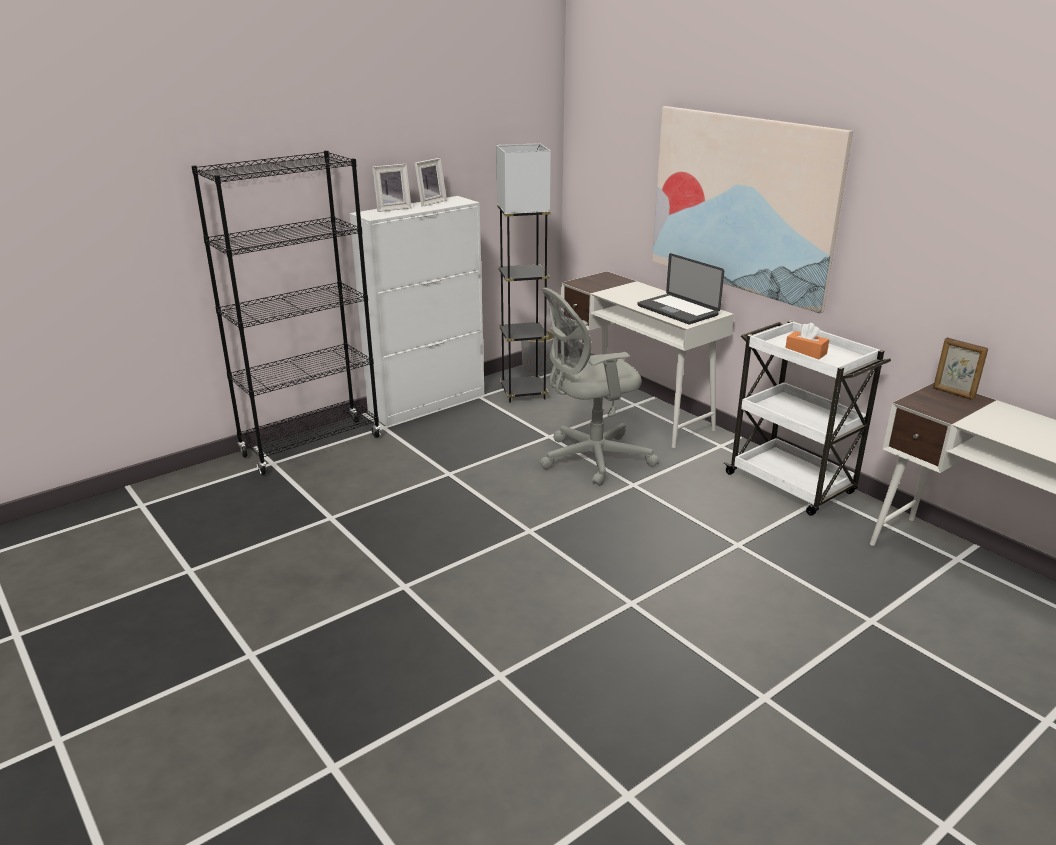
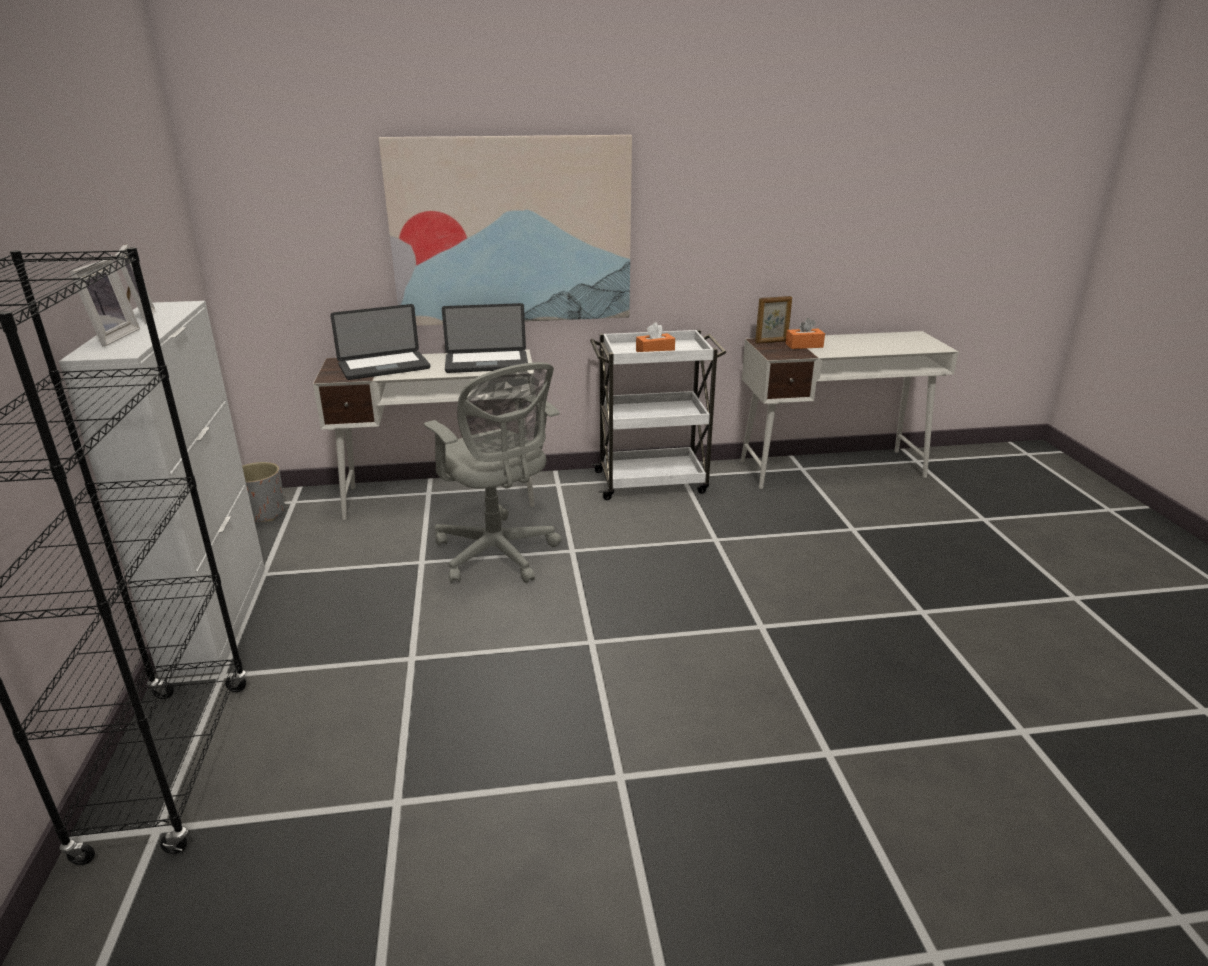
camera: 60 degrees left, 0 degrees up
black floor lamp [496,143,551,403] -> none
grey office chair [540,288,659,486] -> grey office chair turned 45 degrees counterclockwise [424,362,562,583]
none -> laptop [330,304,430,380]
none -> orange tissue box [786,318,825,349]

